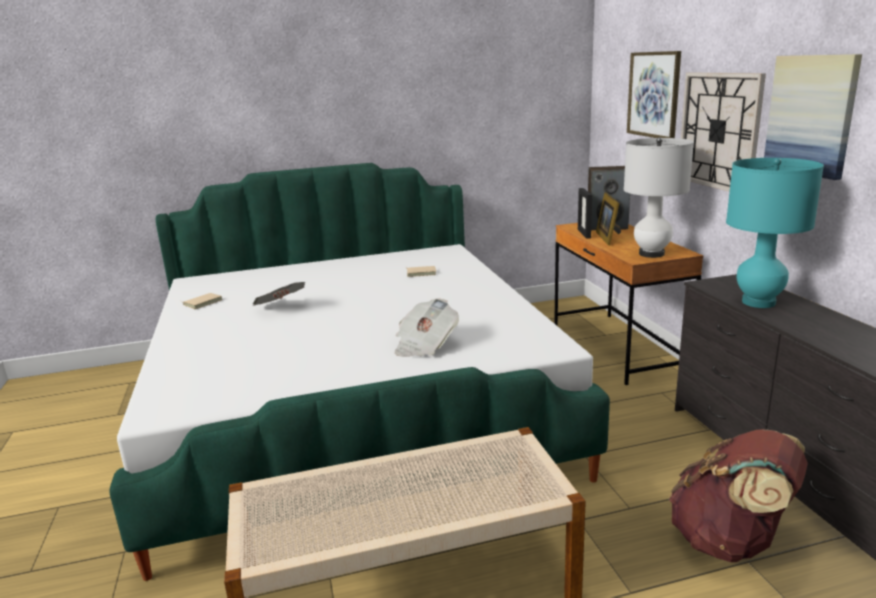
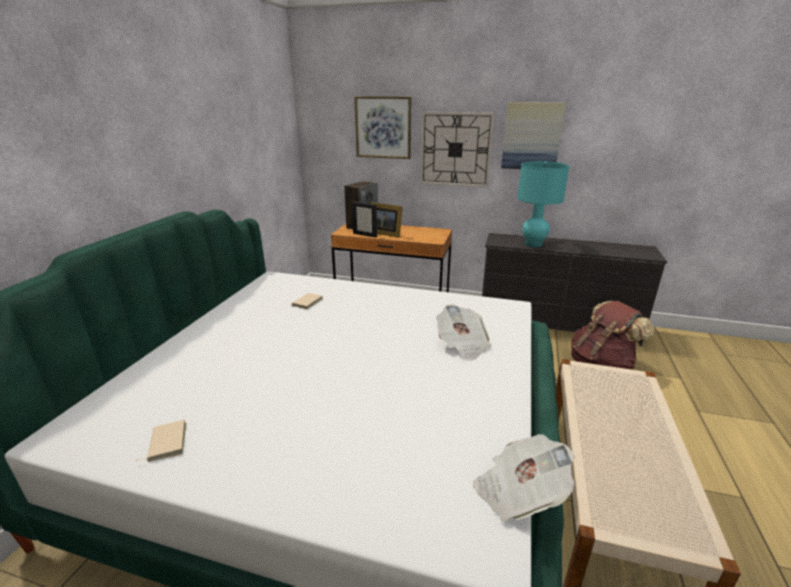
camera: 60 degrees left, 5 degrees up
newspaper [252,282,305,306] -> newspaper moved to [473,434,575,522]
white table lamp [624,137,694,258] -> none

